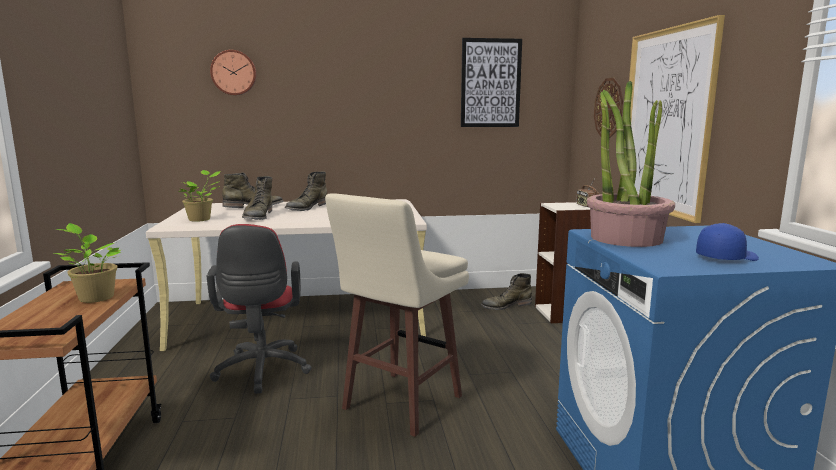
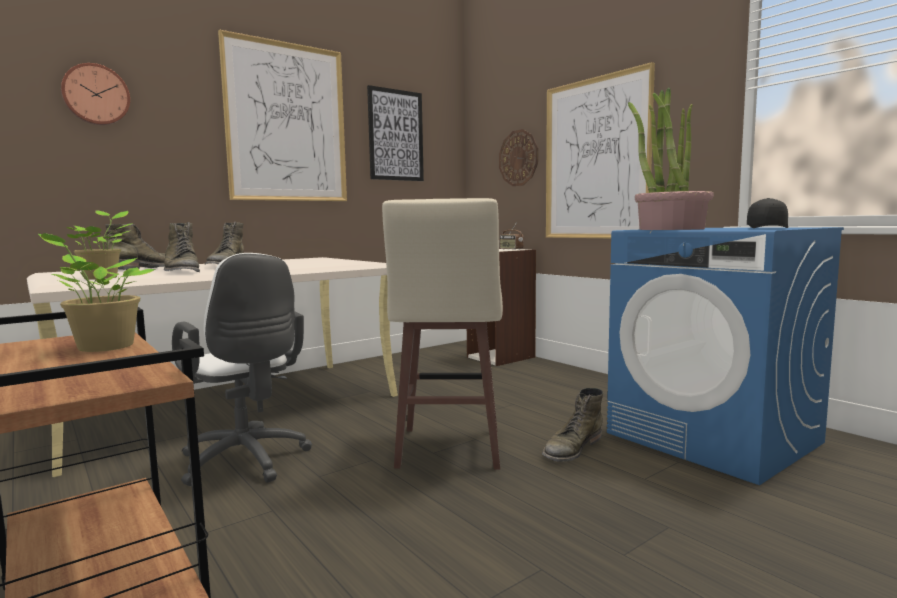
camera: 30 degrees left, 5 degrees down
red office chair [207,224,312,394] -> white office chair [172,253,312,486]
green boot [481,273,532,310] -> green boot moved to [542,388,603,462]
blue cap [696,223,759,261] -> black cap [747,198,788,228]
none -> picture [218,30,347,201]

